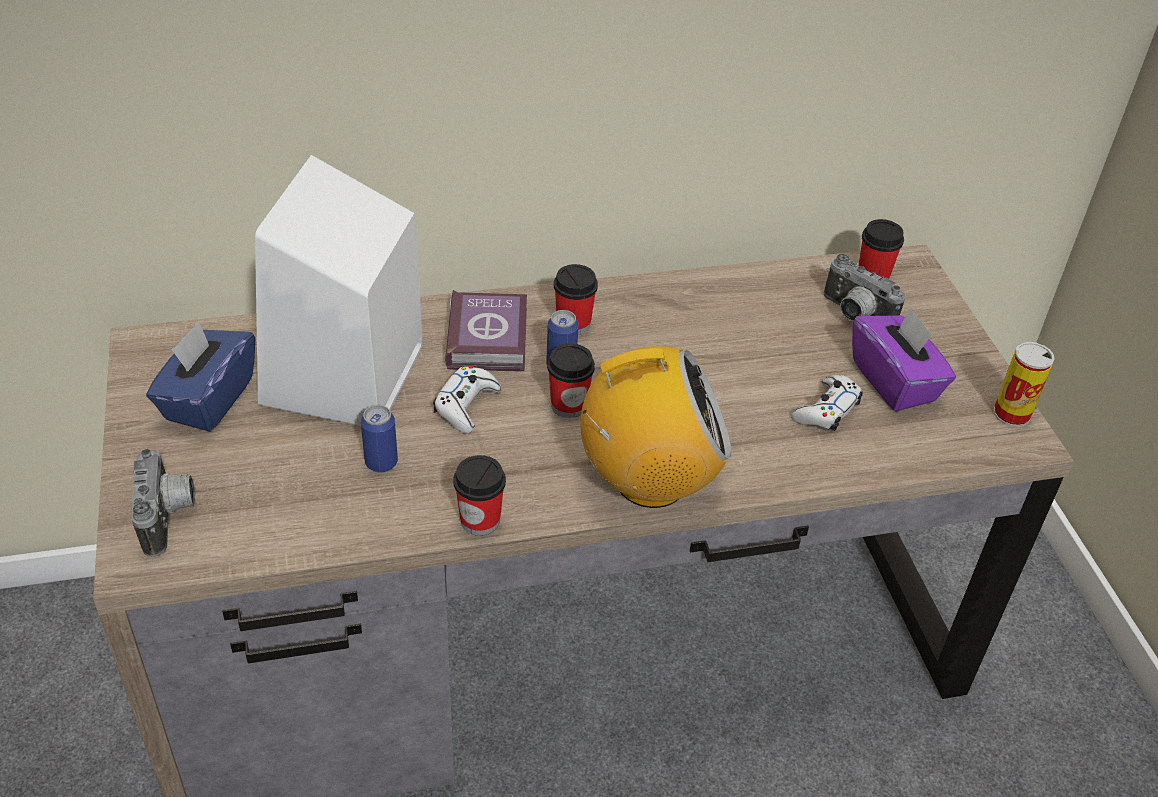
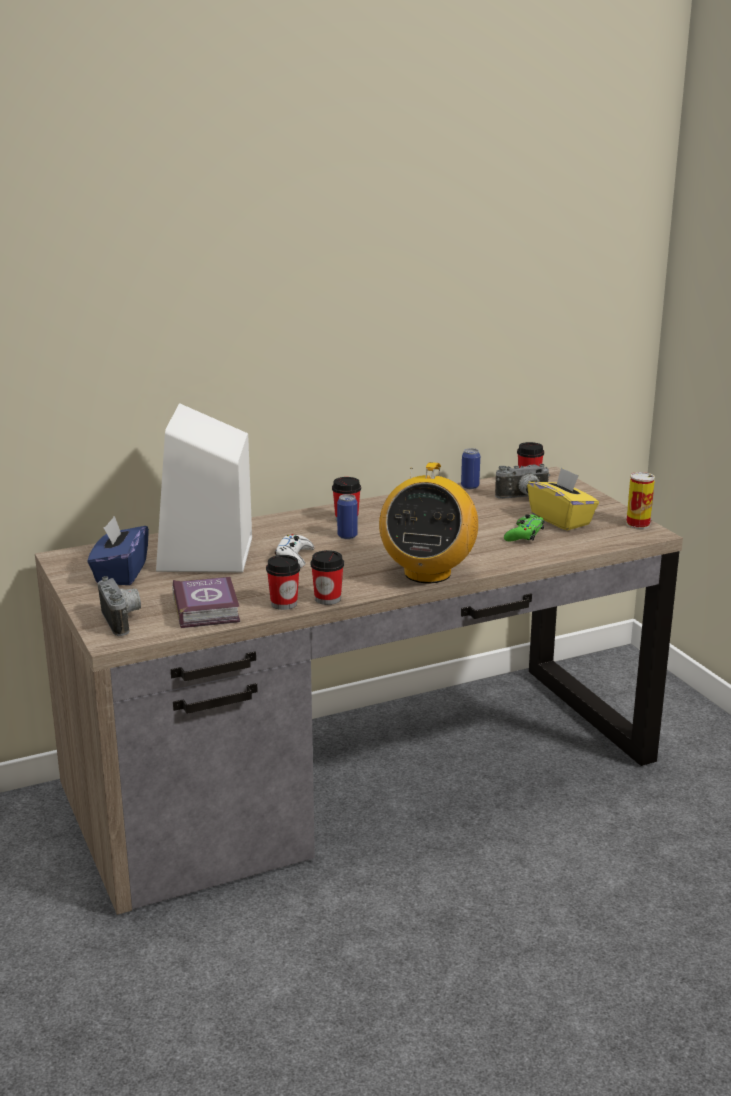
camera: 10 degrees left, 20 degrees down
can [361,405,398,473] -> can moved to [461,448,480,489]
book [445,290,527,372] -> book moved to [172,577,240,628]
cup [547,343,595,418] -> cup moved to [266,555,300,610]
radio [580,346,732,508] -> radio turned 120 degrees clockwise [379,462,478,583]
white game controller [792,375,863,431] -> green game controller [504,514,545,541]
camera [824,254,906,321] -> camera turned 45 degrees counterclockwise [495,464,550,499]
purple tissue box [852,307,956,411] -> yellow tissue box [527,467,599,531]

